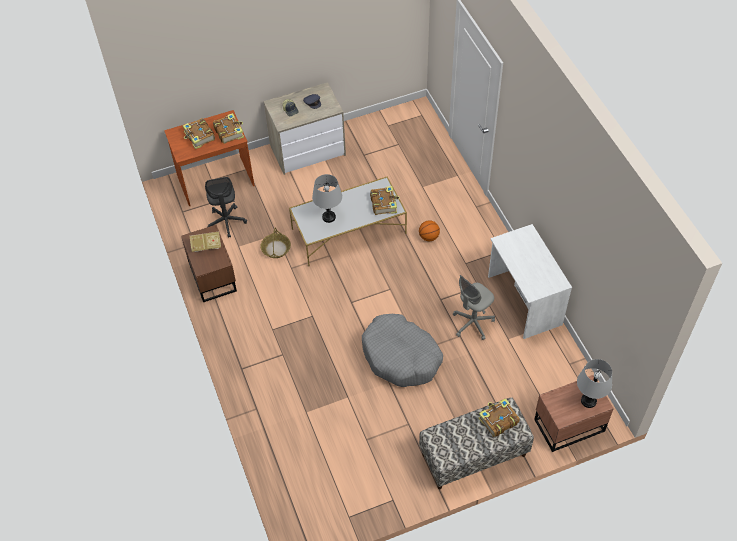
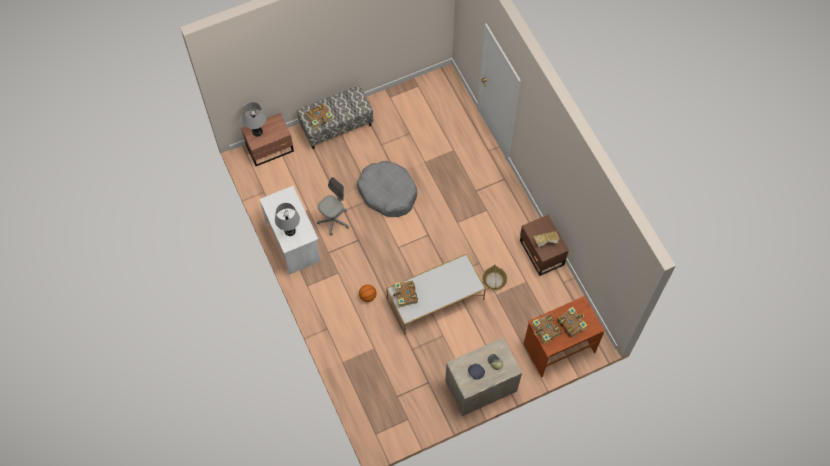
camera: 175 degrees right, 10 degrees up
grey office chair [205,177,247,238] -> none
grey table lamp [312,174,342,223] -> grey table lamp moved to [275,203,300,236]

